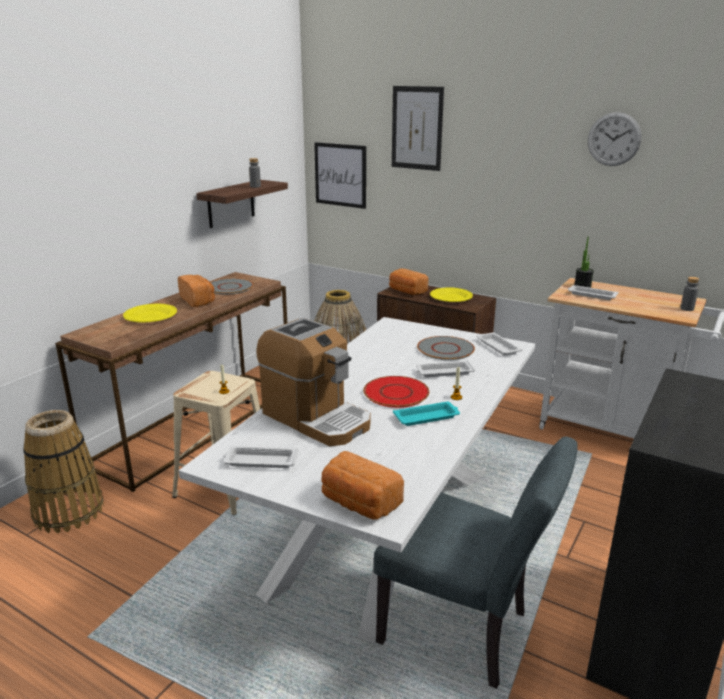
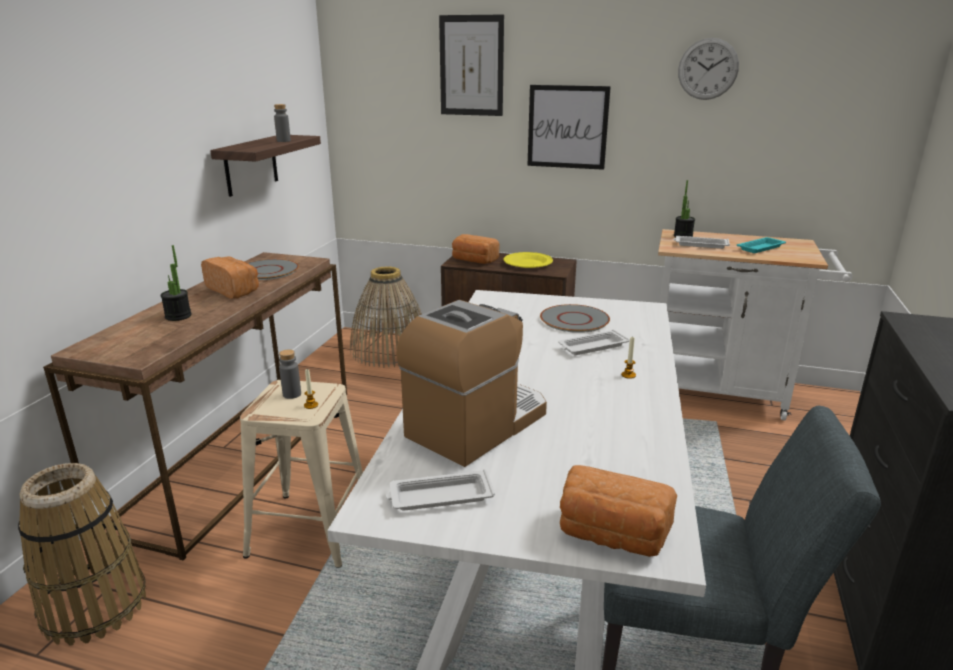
camera: 15 degrees left, 0 degrees up
yellow plate [123,304,177,323] -> potted plant [160,245,192,321]
coffee machine [256,318,371,446] -> coffee machine turned 75 degrees counterclockwise [396,300,547,467]
picture [314,142,366,209] -> picture moved to [527,85,611,170]
red plate [363,376,429,408] -> none
turquoise tray [393,402,460,426] -> turquoise tray moved to [737,237,786,253]
white tray [477,332,522,356] -> none
grey bottle [680,277,699,311] -> grey bottle moved to [279,349,301,399]

